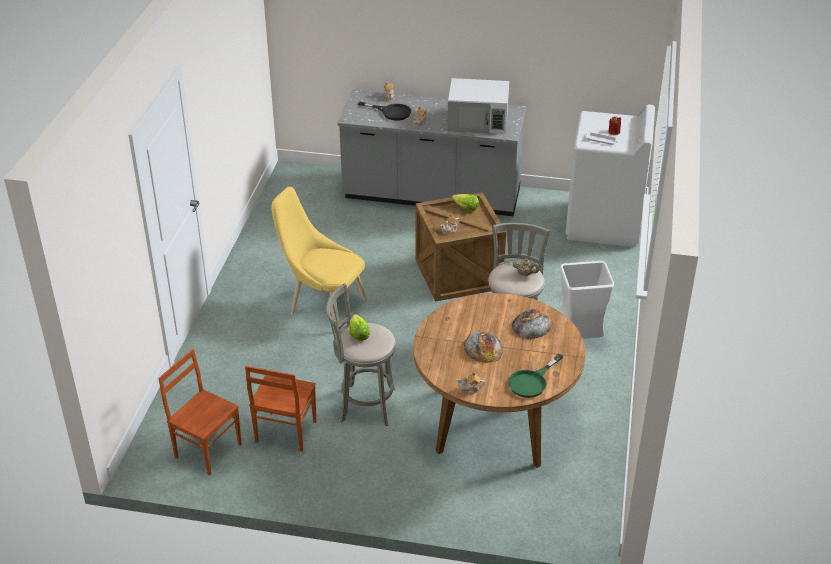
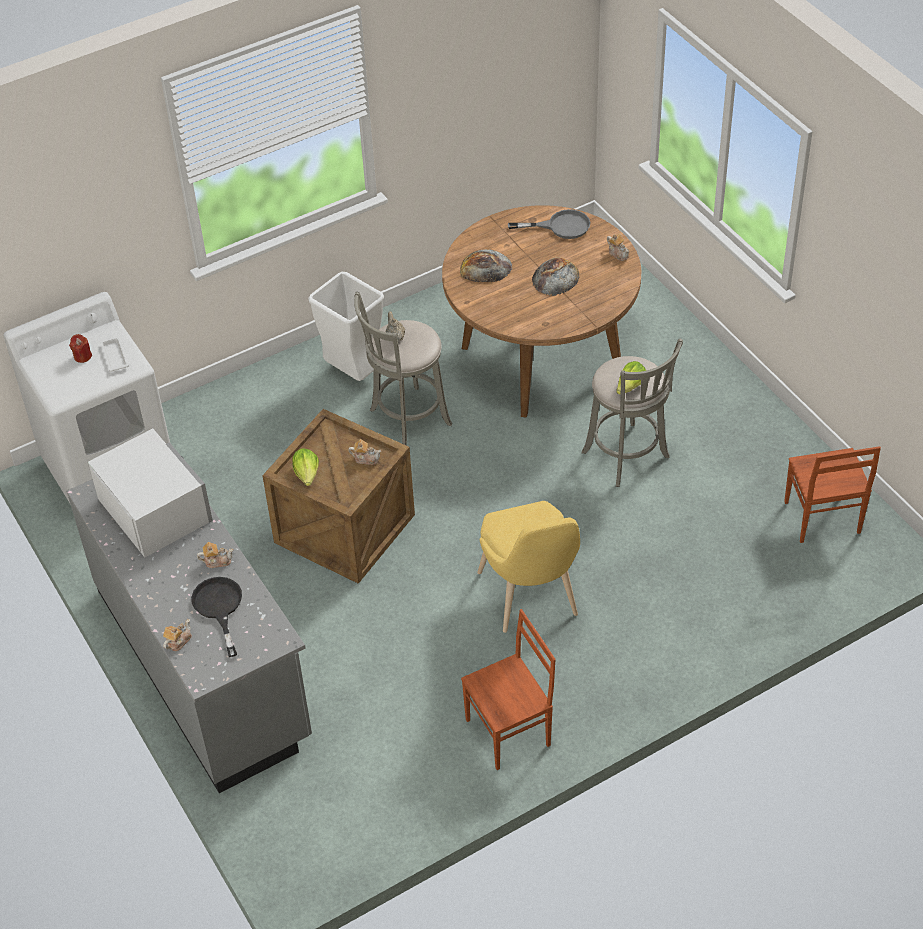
camera: 130 degrees left, 10 degrees up
brown chair [245,366,316,452] -> brown chair moved to [461,609,556,770]
green frying pan [508,354,563,398] -> grey frying pan [508,209,590,239]

